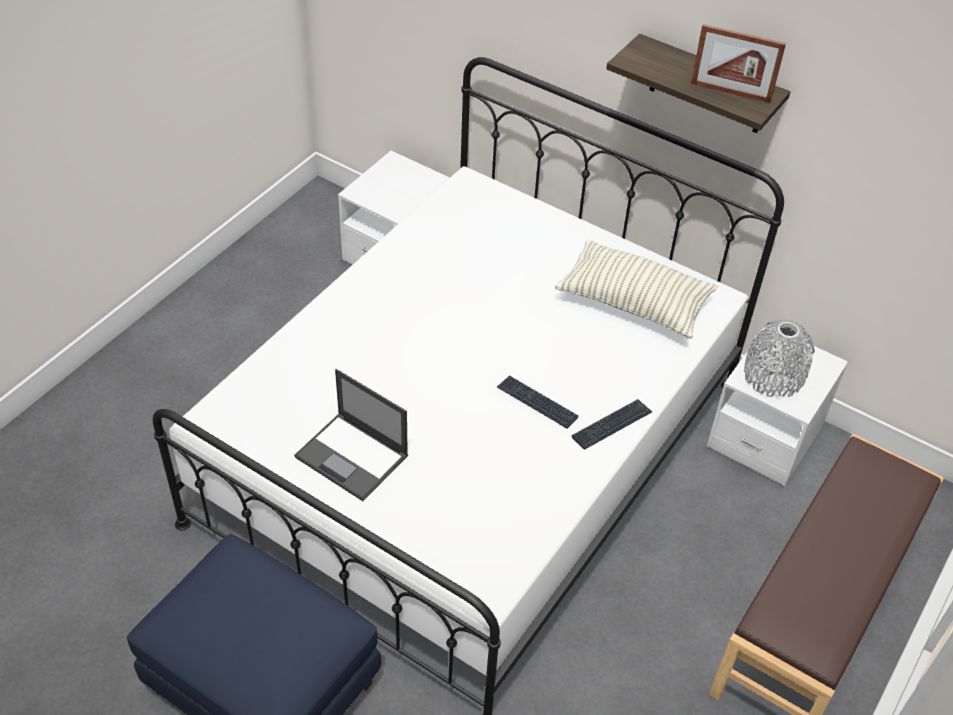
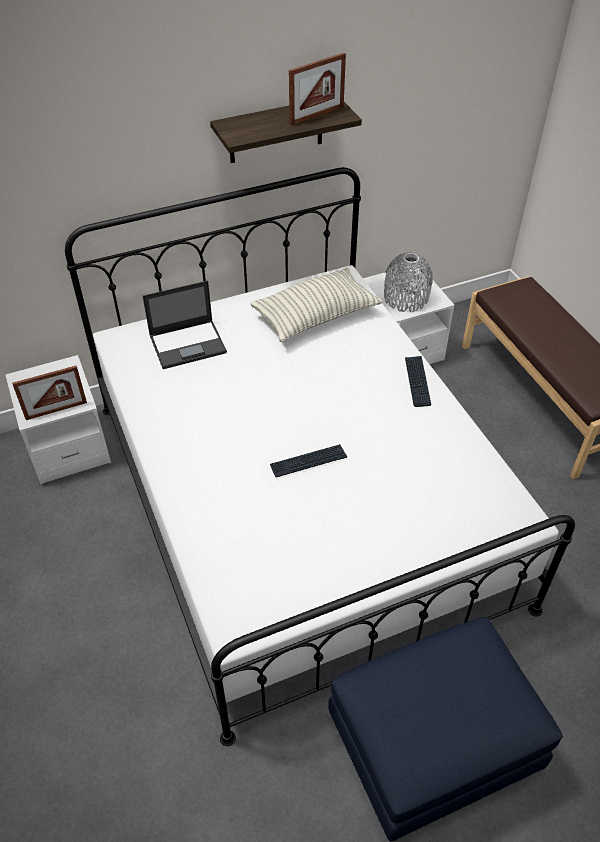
camera: 55 degrees left, 0 degrees up
laptop [294,369,408,501] -> laptop moved to [143,281,227,369]
keyboard [497,375,579,429] -> keyboard moved to [270,444,347,477]
none -> picture frame [12,366,87,420]

